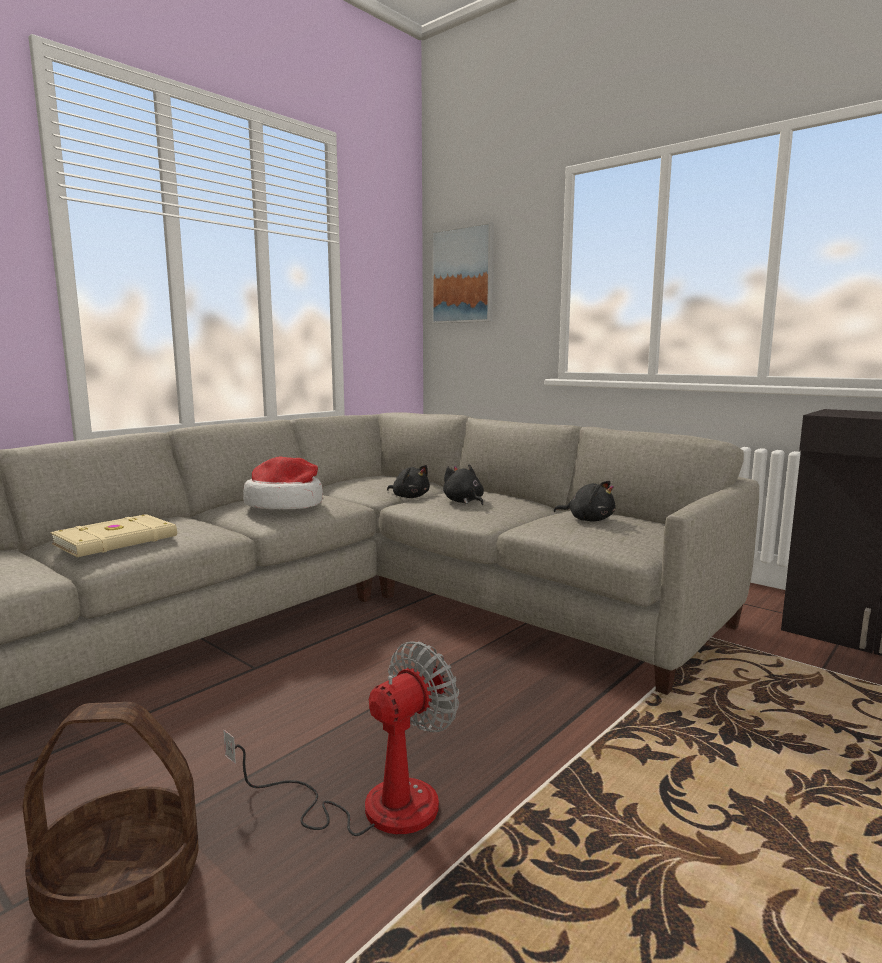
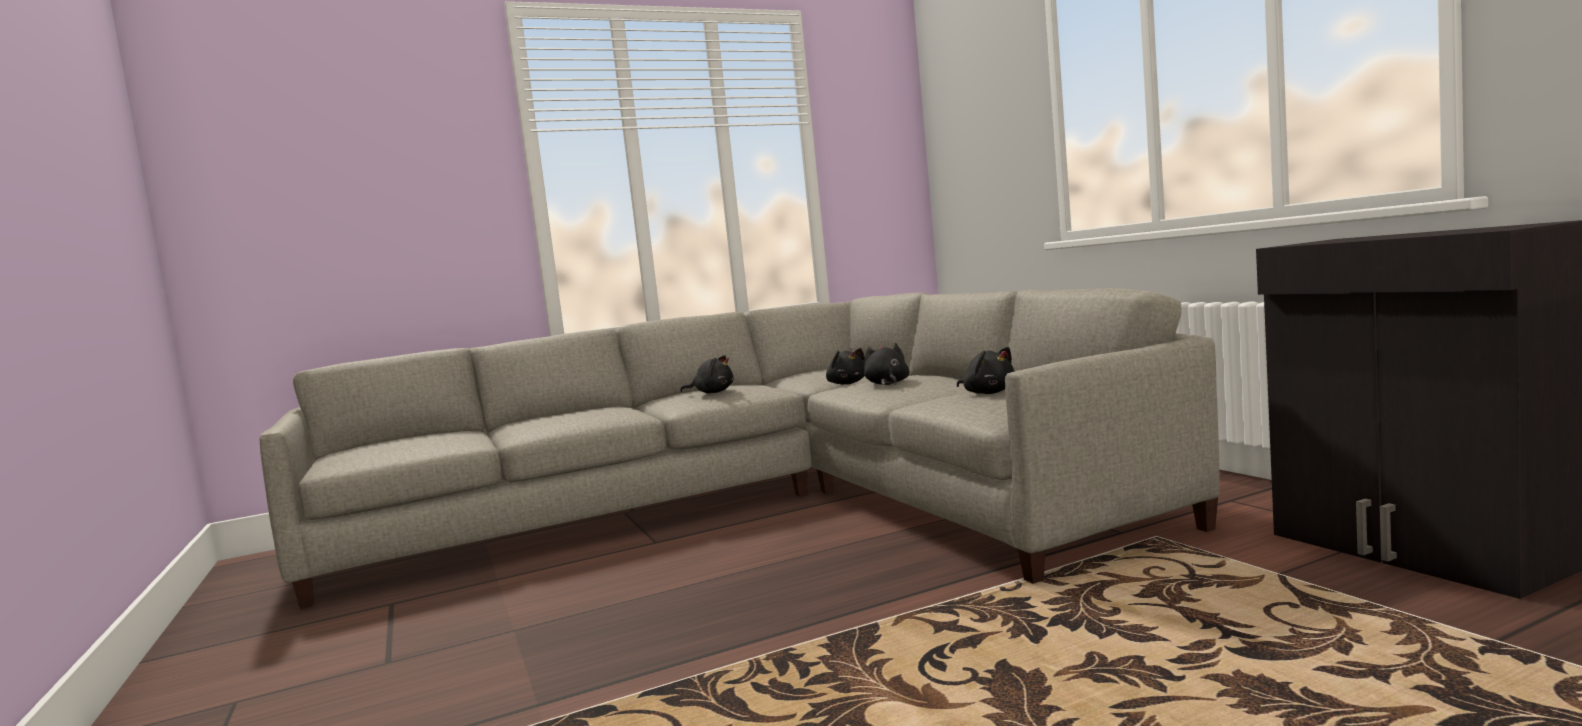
camera: 25 degrees right, 5 degrees down
basket [22,702,199,940] -> none
beige book [50,514,177,557] -> none
fan [223,641,459,836] -> none
hat [243,456,323,510] -> black plush toy [680,355,734,393]
picture [432,222,494,324] -> none

